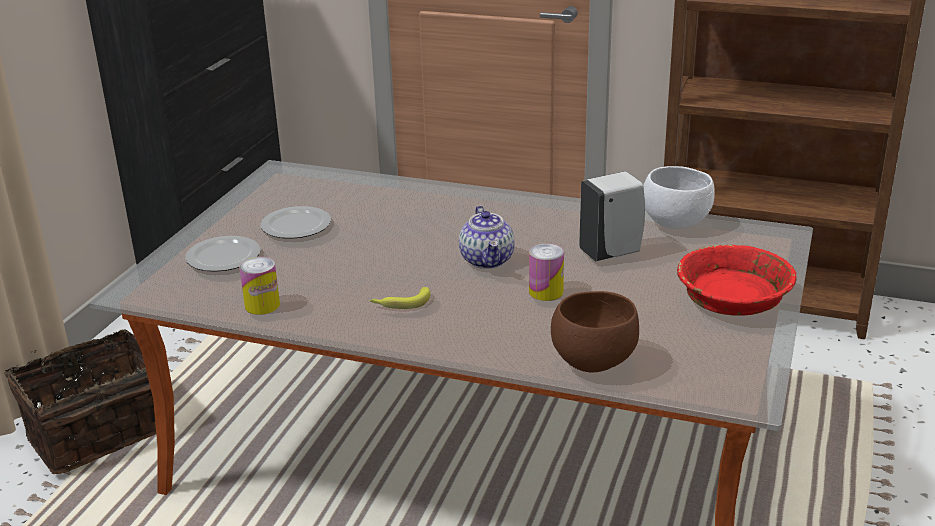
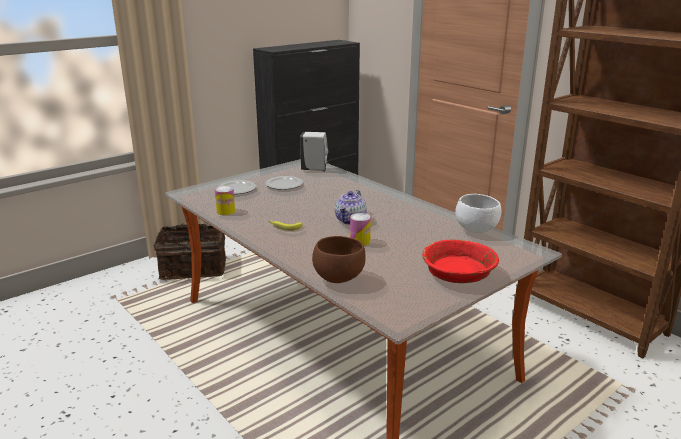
camera: 30 degrees right, 5 degrees down
white soap dispenser [579,171,645,261] -> white soap dispenser moved to [300,132,328,172]

